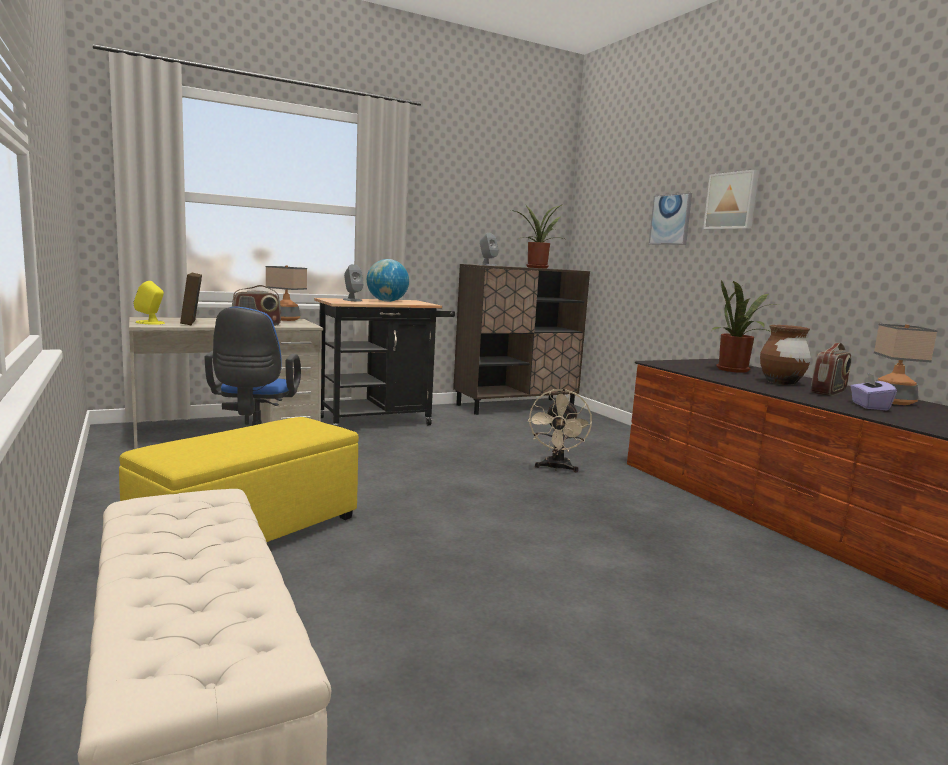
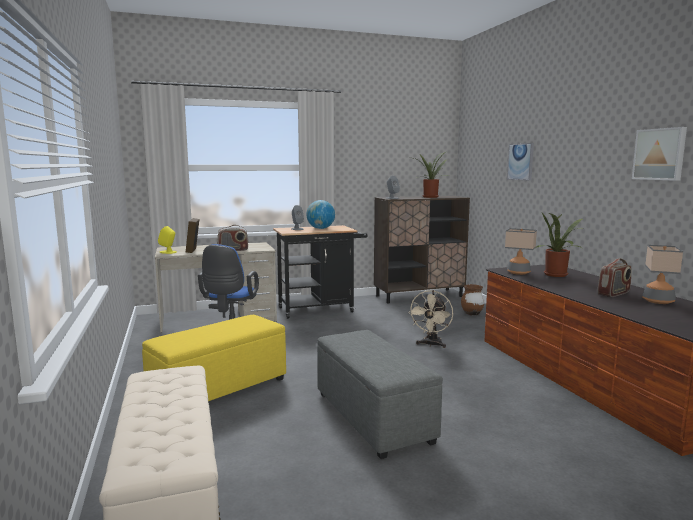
camera: 10 degrees right, 0 degrees up
table lamp [266,266,307,321] -> table lamp moved to [505,228,537,275]
picture [703,170,759,229] -> picture moved to [632,127,687,181]
brown vase [760,325,811,385] -> brown vase moved to [461,284,485,316]
purple tissue box [850,372,897,410] -> none
none -> grey ottoman [317,330,443,459]

